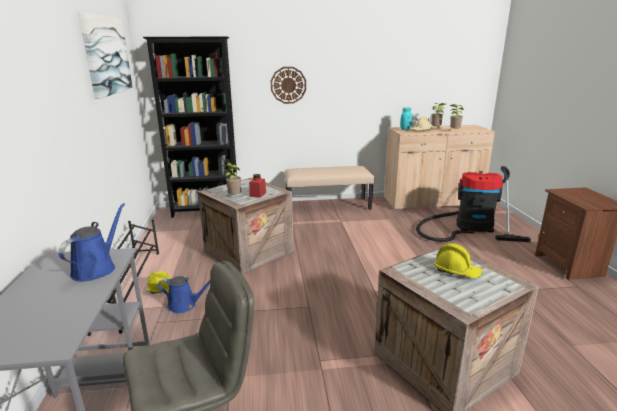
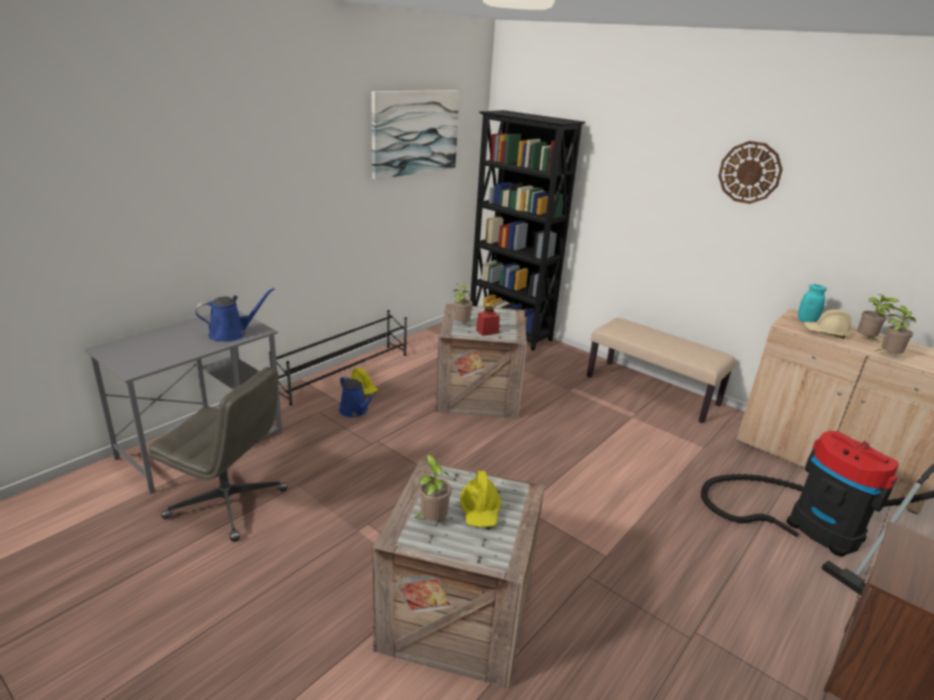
camera: 45 degrees right, 5 degrees up
wall clock [271,67,306,104] -> wall clock moved to [718,141,783,204]
none -> potted plant [415,454,451,521]

